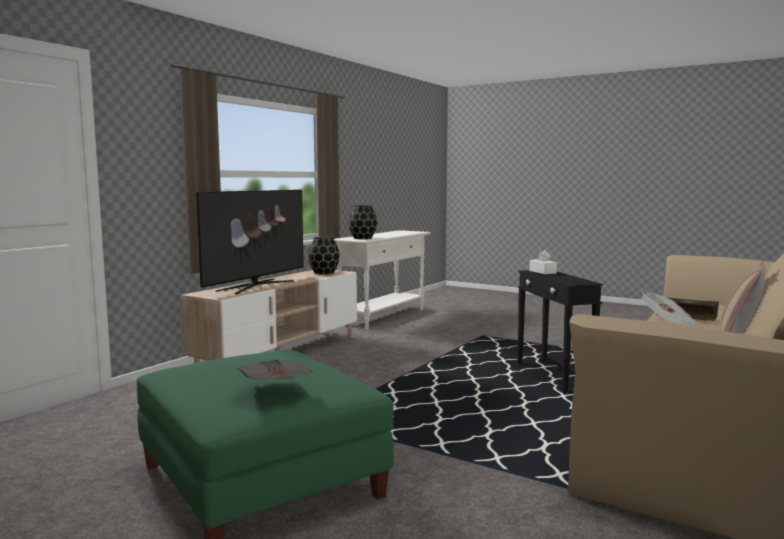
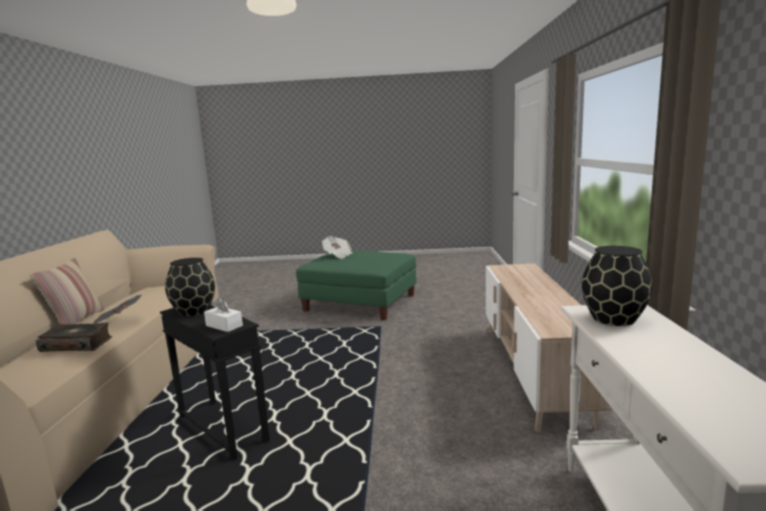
camera: 150 degrees right, 5 degrees up
television [196,190,304,294] -> none
black vase [308,237,340,274] -> black vase moved to [165,258,215,316]

